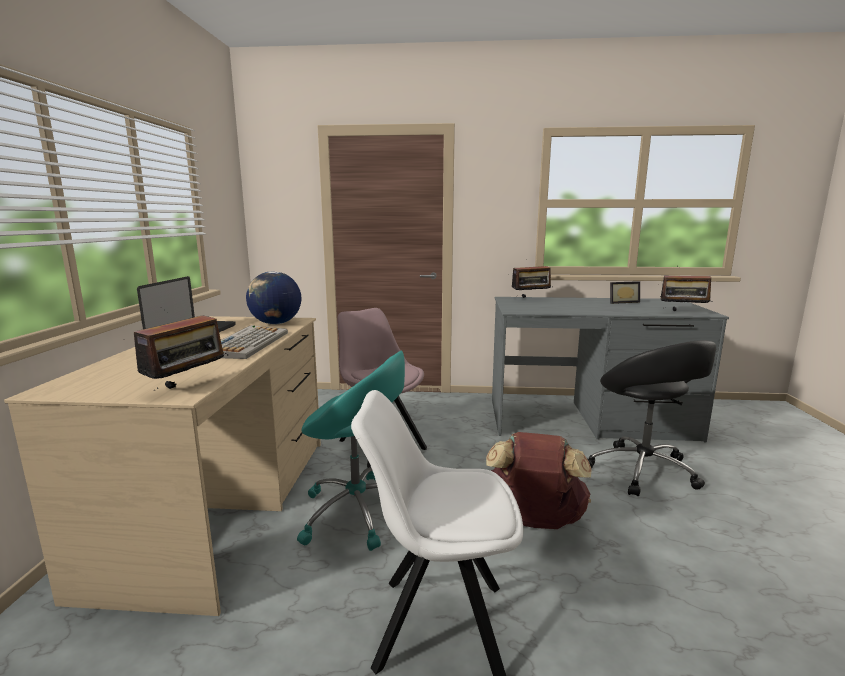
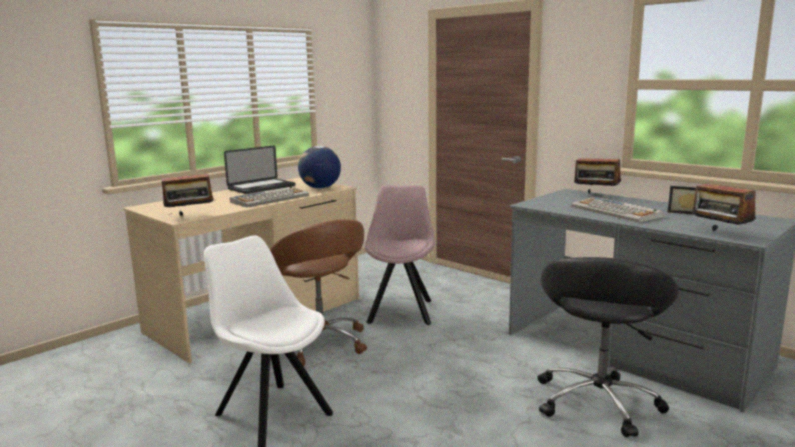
camera: 40 degrees right, 0 degrees up
turquoise office chair [297,351,405,551] -> brown office chair [270,219,367,367]
brown backpack [486,432,592,529] -> none
none -> keyboard [571,197,664,223]

